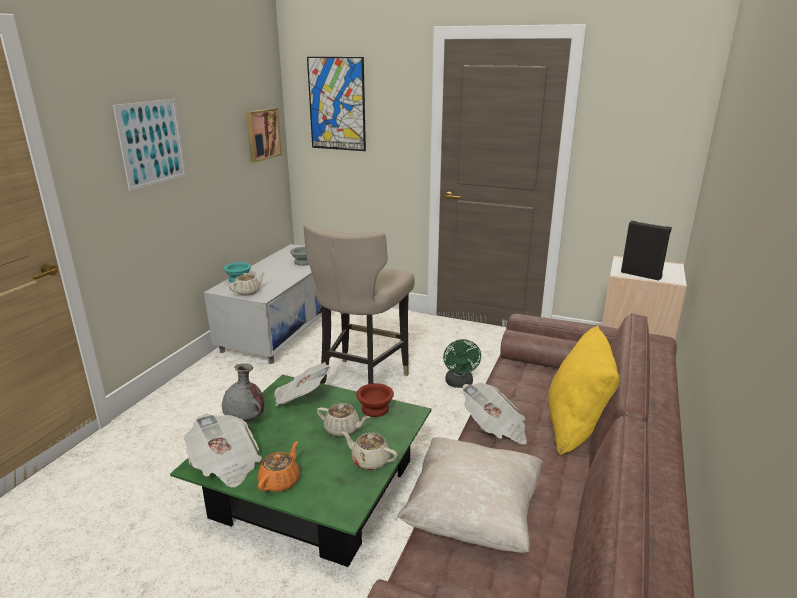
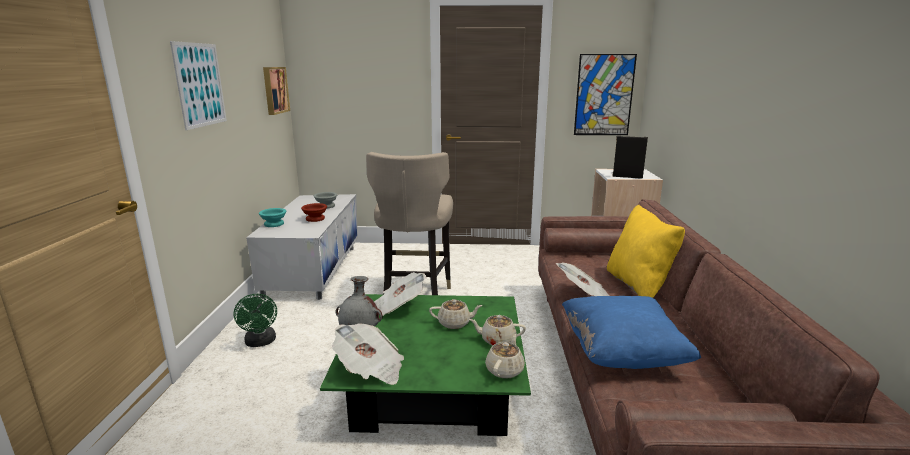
camera: 20 degrees left, 5 degrees down
beige teapot [228,272,265,296] -> beige teapot moved to [485,334,525,379]
orange teapot [258,441,300,492] -> none
picture [307,57,366,151] -> picture moved to [574,54,637,135]
brown bowl [356,383,394,417] -> brown bowl moved to [301,203,327,222]
beige pillow [397,437,543,553] -> blue pillow [562,296,701,369]
green fan [443,339,481,388] -> green fan moved to [234,294,277,347]

